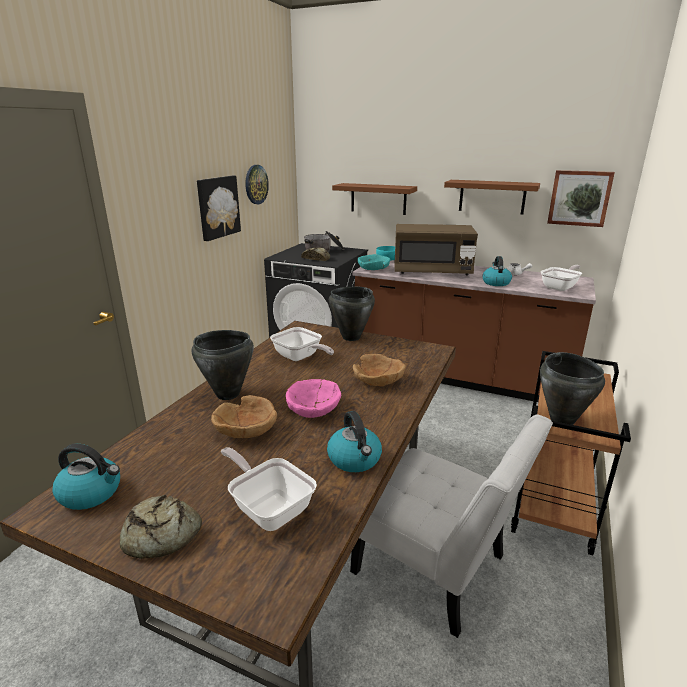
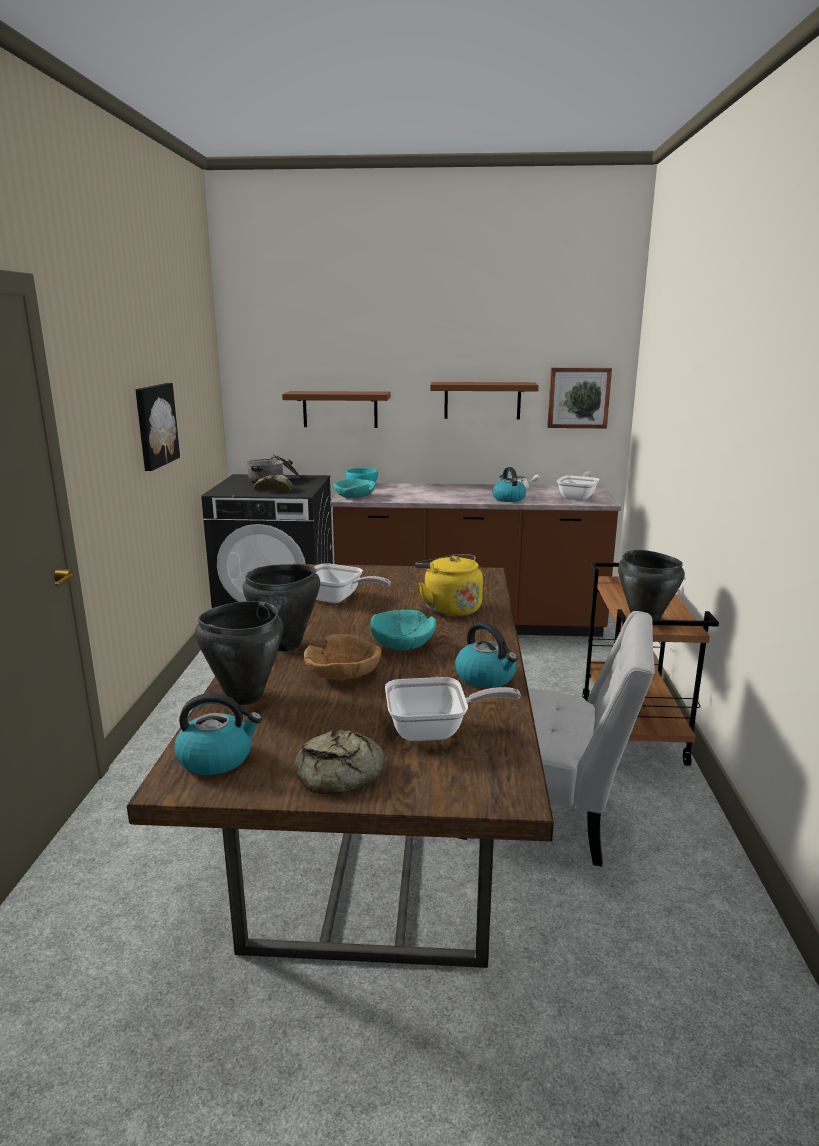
camera: 20 degrees left, 5 degrees down
frying pan [221,447,317,531] -> frying pan turned 150 degrees clockwise [385,677,521,741]
wall clock [245,165,269,204] -> none
pink bowl [286,379,341,418] -> turquoise bowl [370,610,436,650]
black cooking pot [329,286,375,341] -> black cooking pot moved to [195,601,283,705]
brown bowl [353,354,406,386] -> yellow kettle [415,554,483,617]
brown microwave [395,224,478,275] -> none

